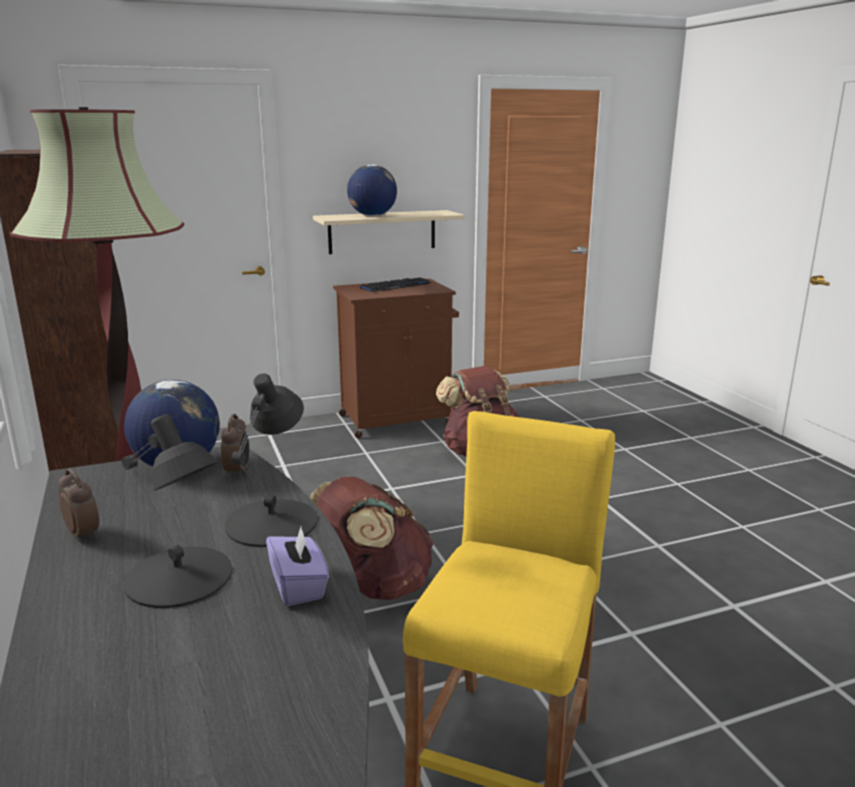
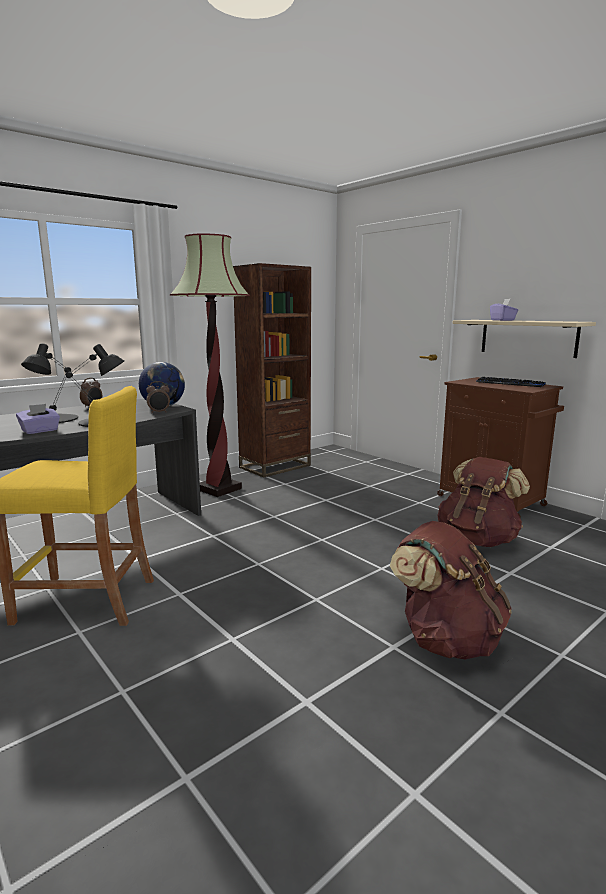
camera: 70 degrees right, 5 degrees down
brown backpack [309,477,434,600] -> brown backpack moved to [390,521,512,659]
globe [347,164,397,216] -> purple tissue box [490,298,519,321]

